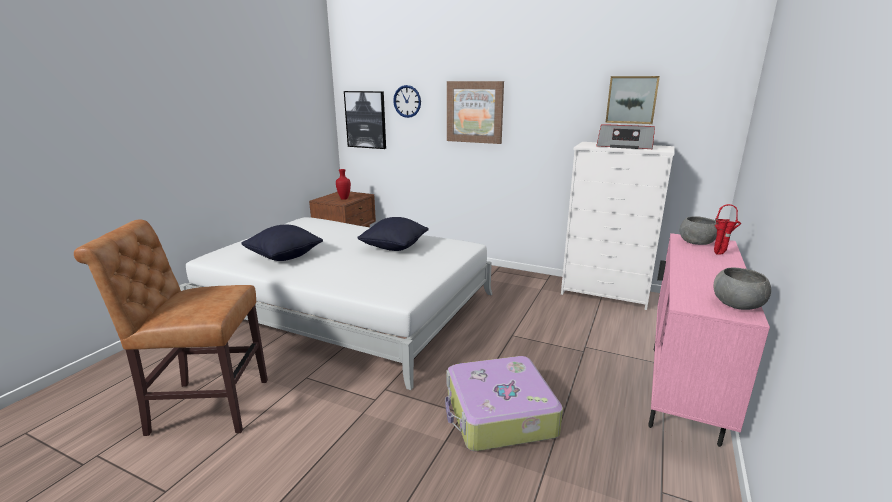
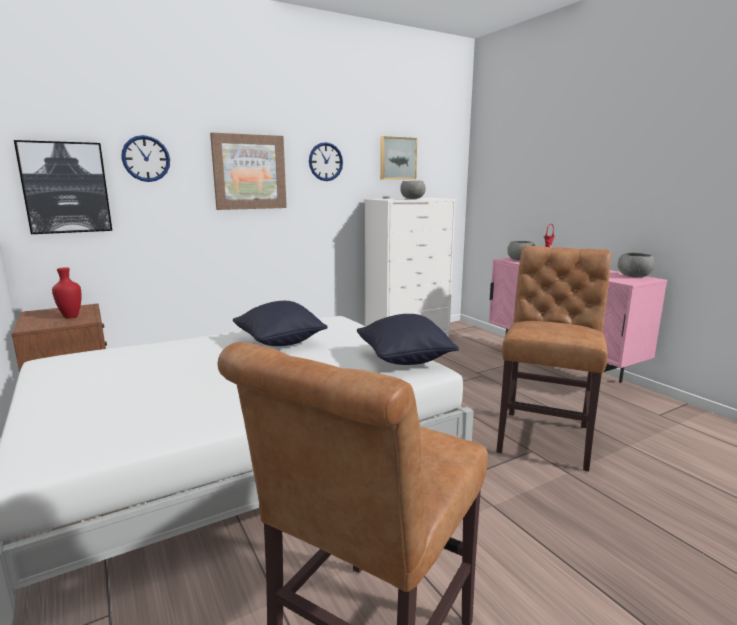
camera: 55 degrees left, 5 degrees down
black pillow [241,225,323,261] -> black pillow moved to [357,314,459,365]
suitcase [445,356,563,451] -> brown chair [496,246,611,471]
radio [596,124,655,149] -> grey bowl [400,181,426,199]
none -> wall clock [309,142,343,181]

